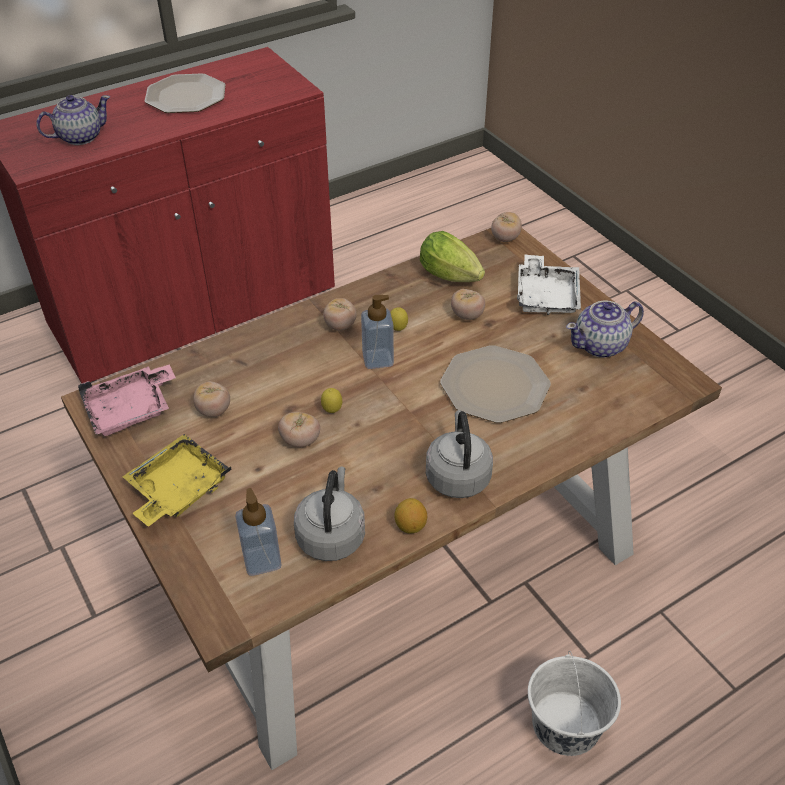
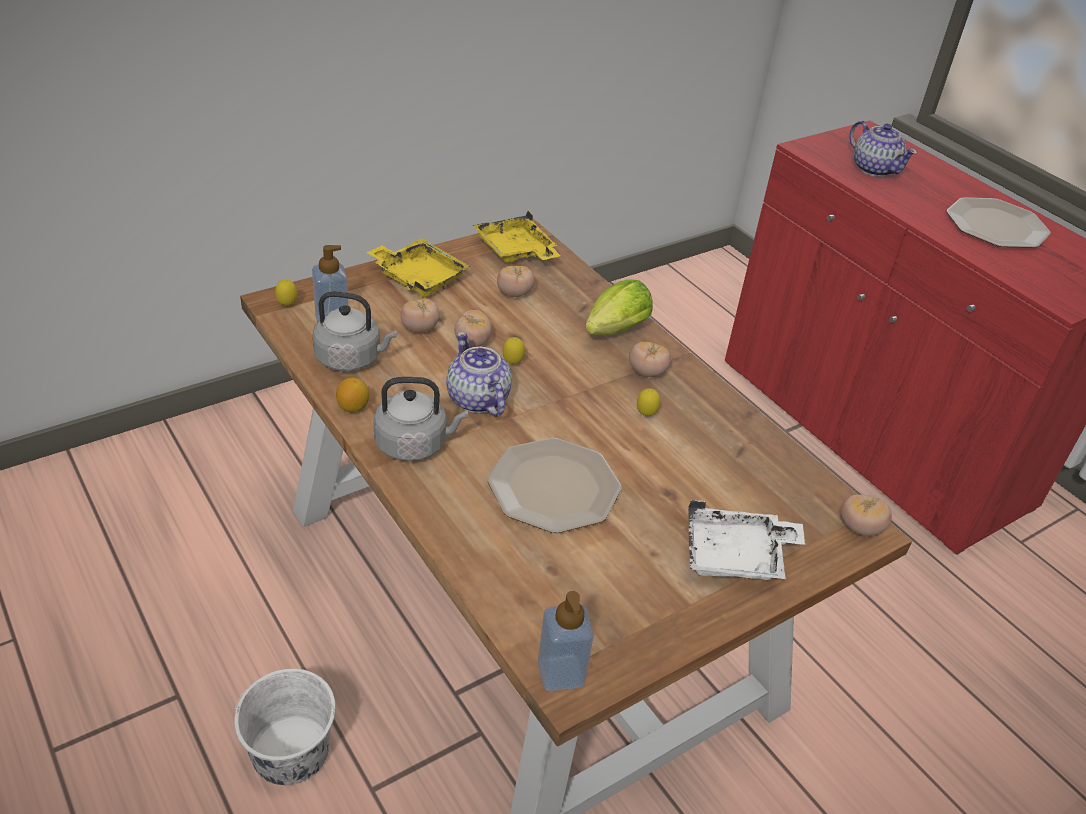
camera: 85 degrees right, 5 degrees down
pink tray [78,364,176,436] -> yellow tray [473,211,560,263]
soap dispenser [361,295,394,369] -> soap dispenser moved to [538,591,594,691]
lettuce [420,231,485,282] -> lettuce moved to [585,280,653,335]
tomato [451,289,485,320] -> tomato moved to [401,298,440,333]
teapot [566,300,644,358] -> teapot moved to [446,332,512,417]
none -> lemon [275,279,297,306]

